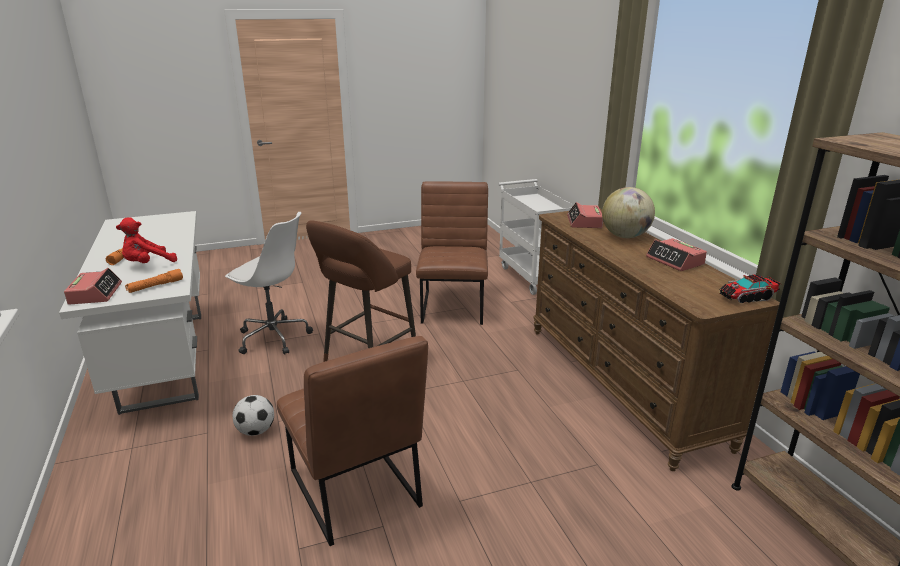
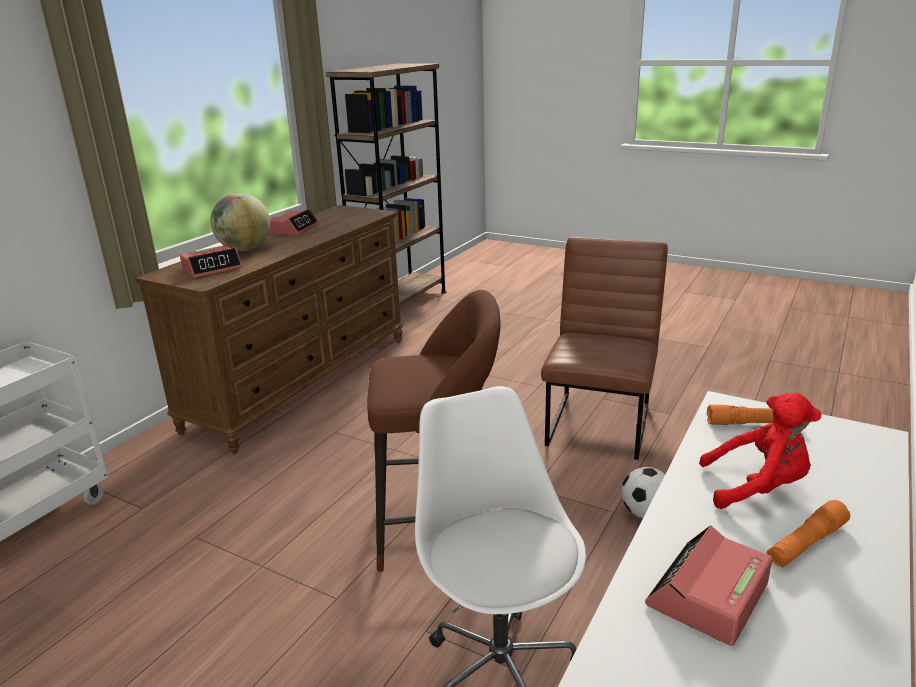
camera: 130 degrees left, 0 degrees up
alarm clock [64,268,122,305] -> alarm clock moved to [645,525,773,646]
brown chair [416,181,488,325] -> none
toy truck [719,274,781,303] -> none

